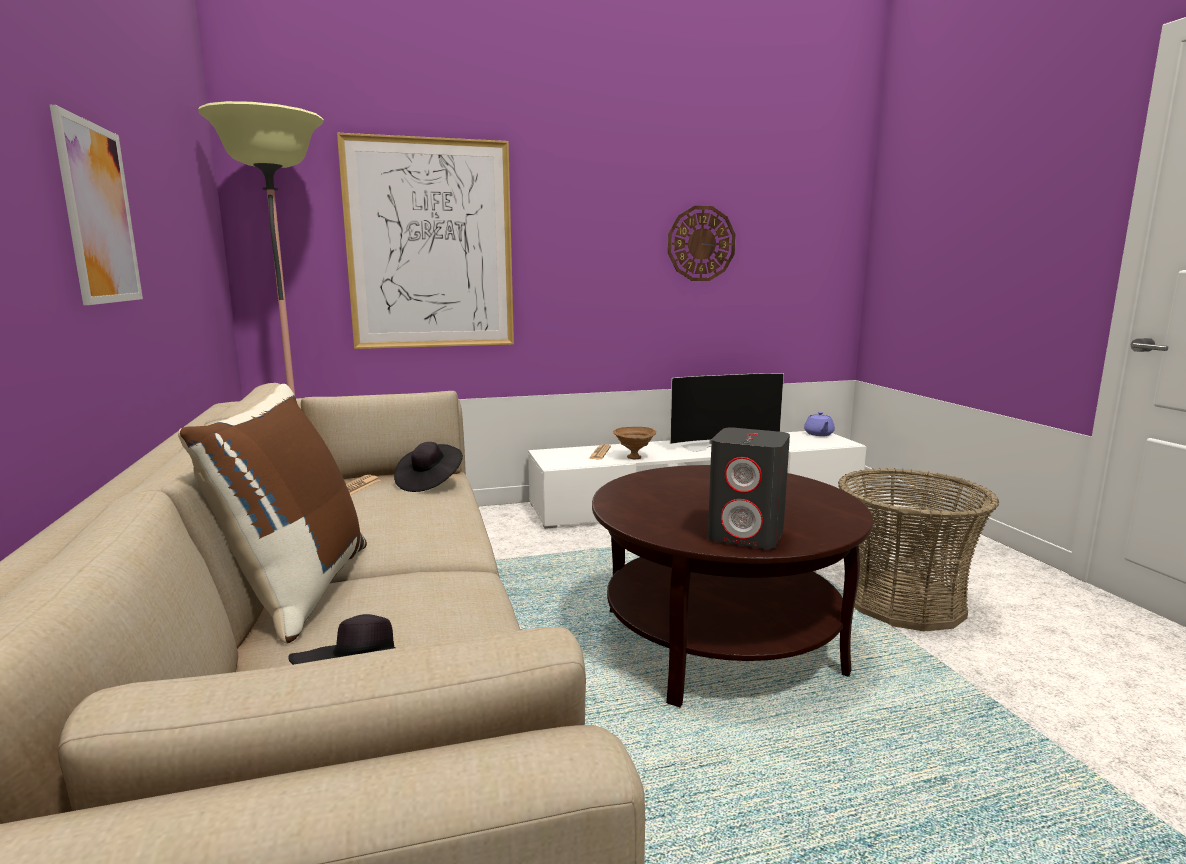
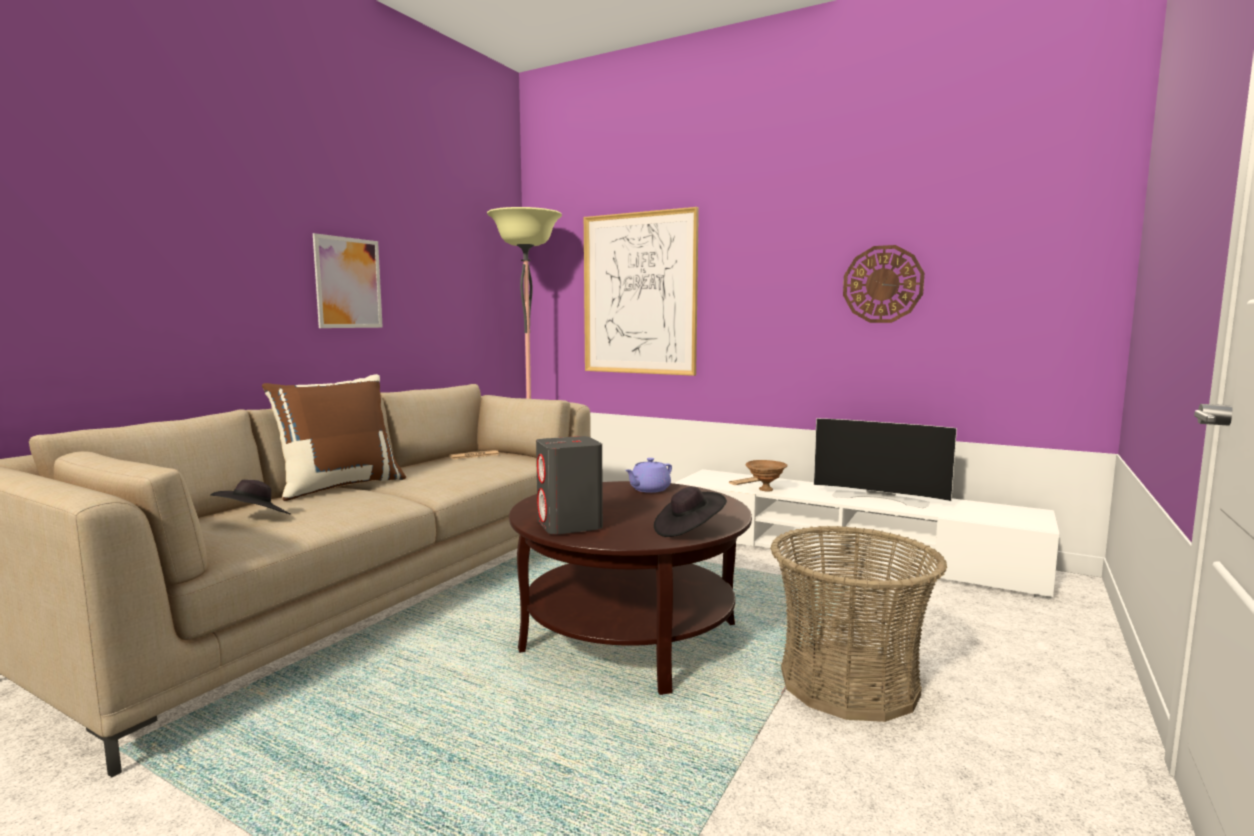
camera: 45 degrees right, 5 degrees down
black hat [394,442,463,492] -> black hat moved to [654,487,727,537]
purple teapot [804,412,835,436] -> purple teapot moved to [625,458,672,493]

